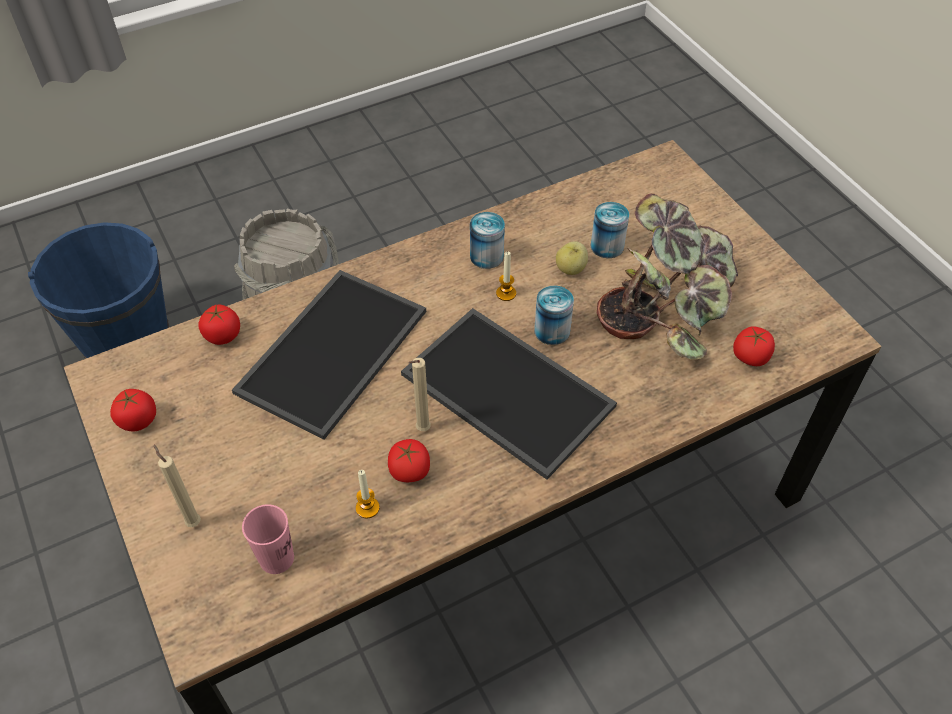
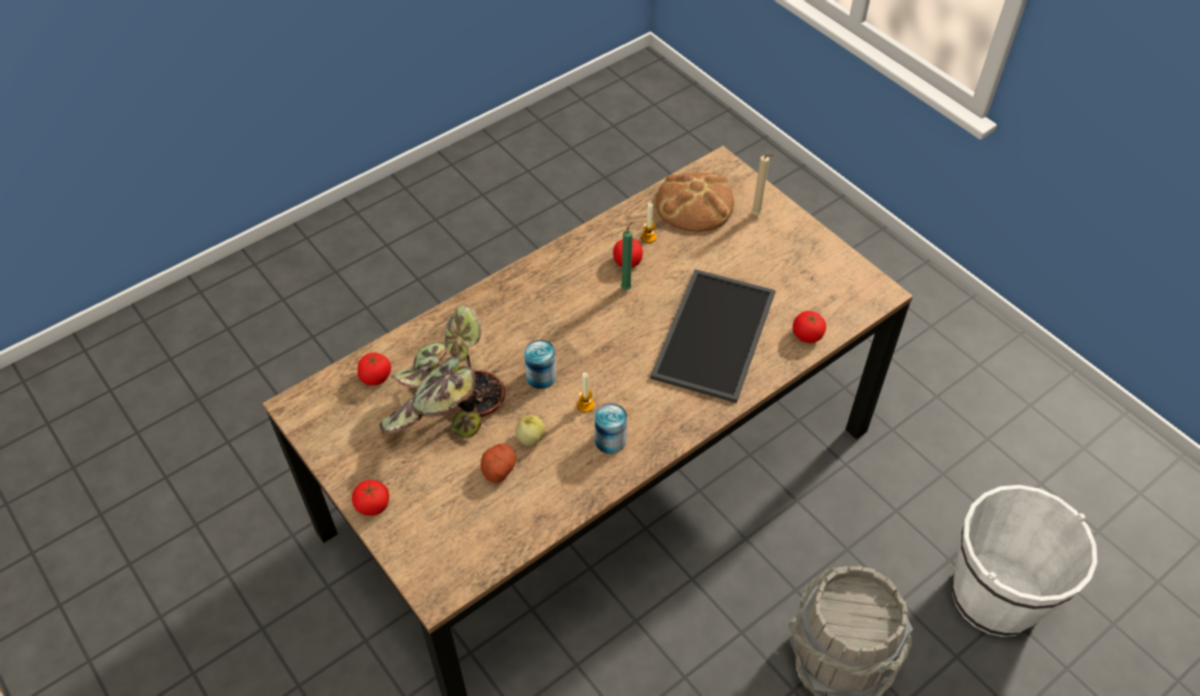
camera: 170 degrees right, 0 degrees up
blue bucket [28,222,169,359] -> white bucket [952,485,1097,637]
tomato [110,389,156,432] -> tomato moved to [352,480,389,516]
pink cup [242,504,294,574] -> bread [656,172,734,232]
tray [401,308,617,480] -> none
beige candle [409,358,431,431] -> green candle [621,221,633,290]
can [591,202,629,258] -> potato [481,444,516,483]

